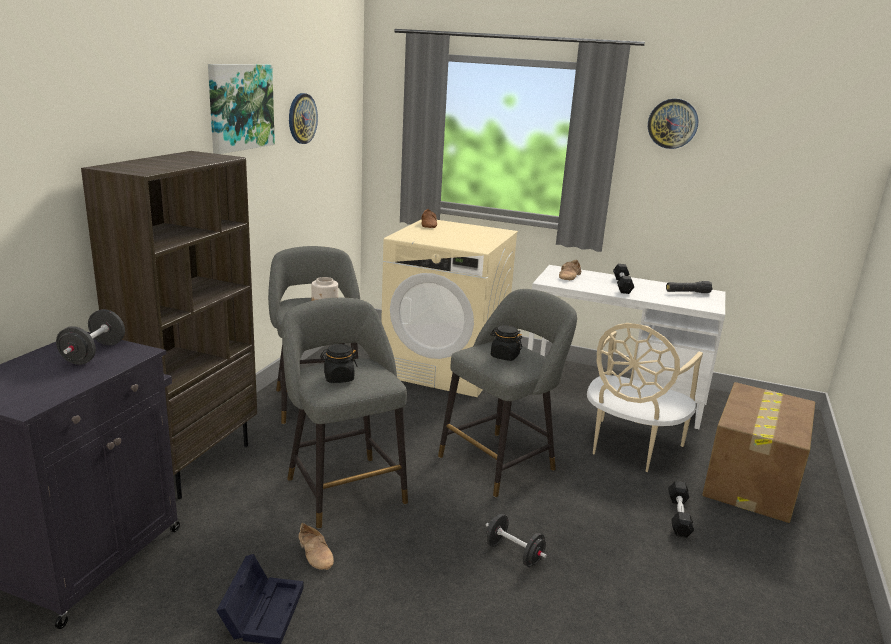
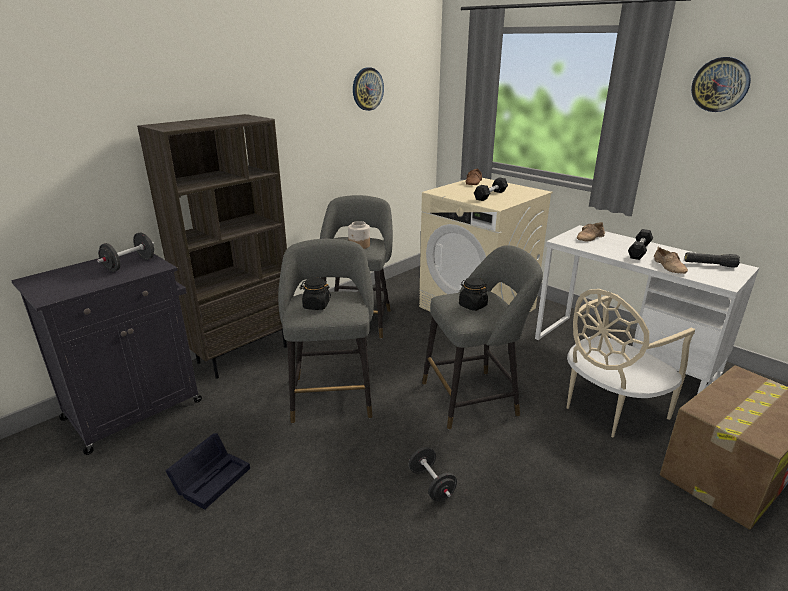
camera: 25 degrees right, 5 degrees up
picture [208,64,275,154] -> none
beige shoe [299,522,334,570] -> beige shoe moved to [654,246,688,274]
black dumbbell [668,481,694,538] -> black dumbbell moved to [474,178,508,201]

